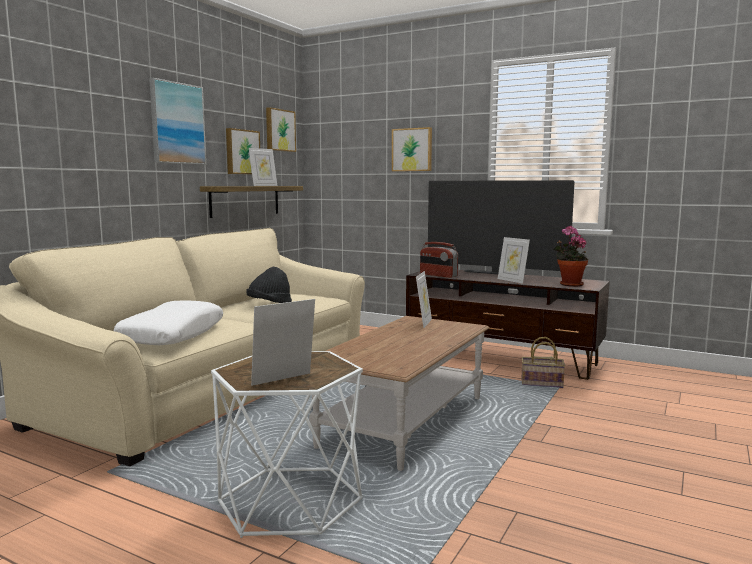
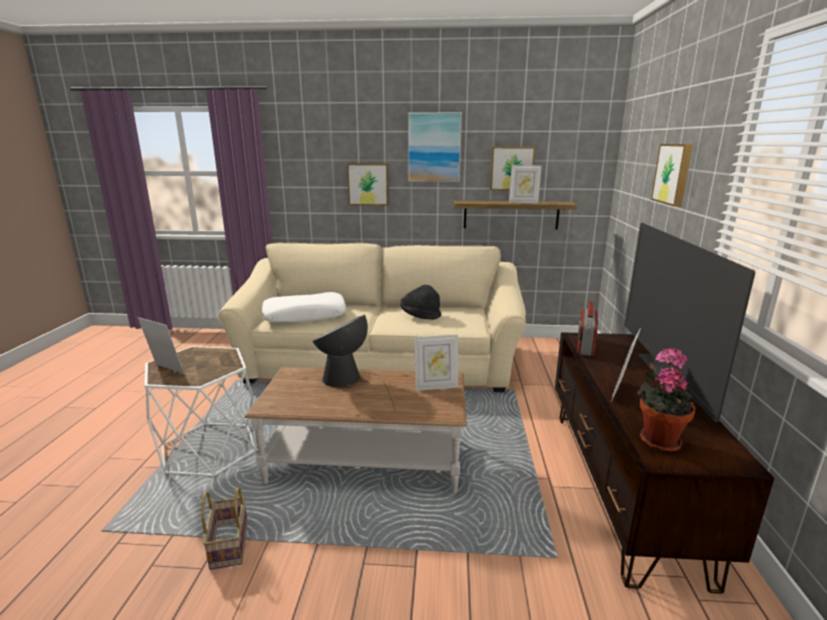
camera: 65 degrees right, 10 degrees up
picture [266,107,296,152] -> picture moved to [347,163,389,205]
basket [521,337,565,388] -> basket moved to [201,487,248,570]
none -> table lamp [312,314,395,409]

